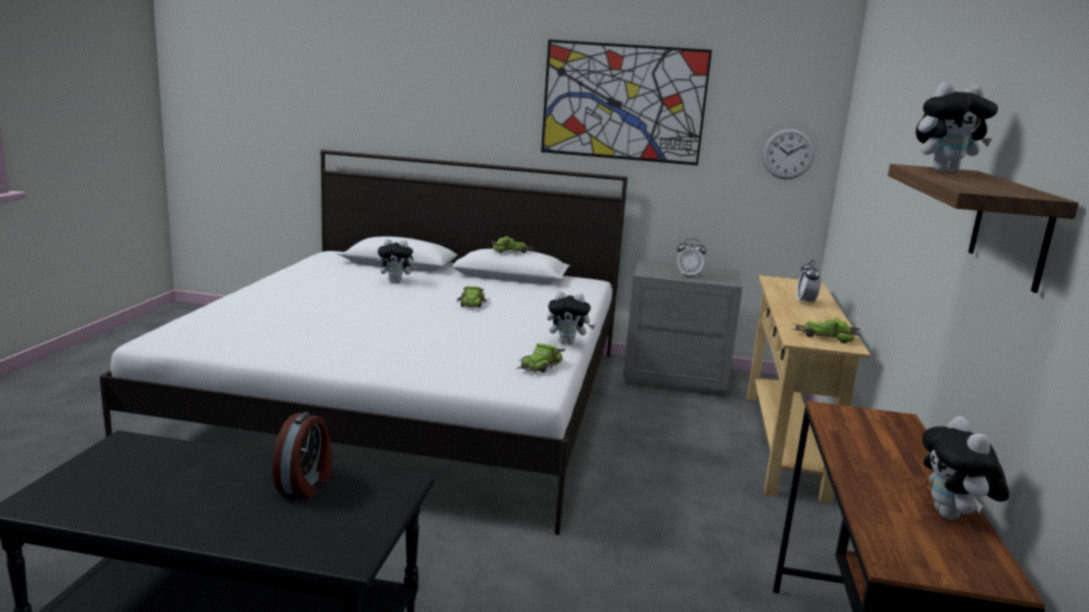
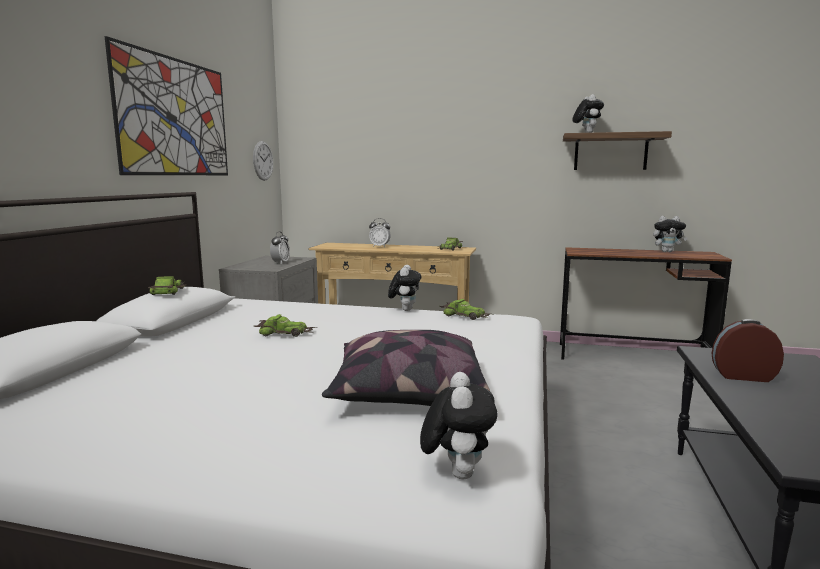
camera: 85 degrees left, 5 degrees down
plush toy [378,239,418,283] -> plush toy moved to [420,372,497,479]
none -> pillow [322,330,490,406]

